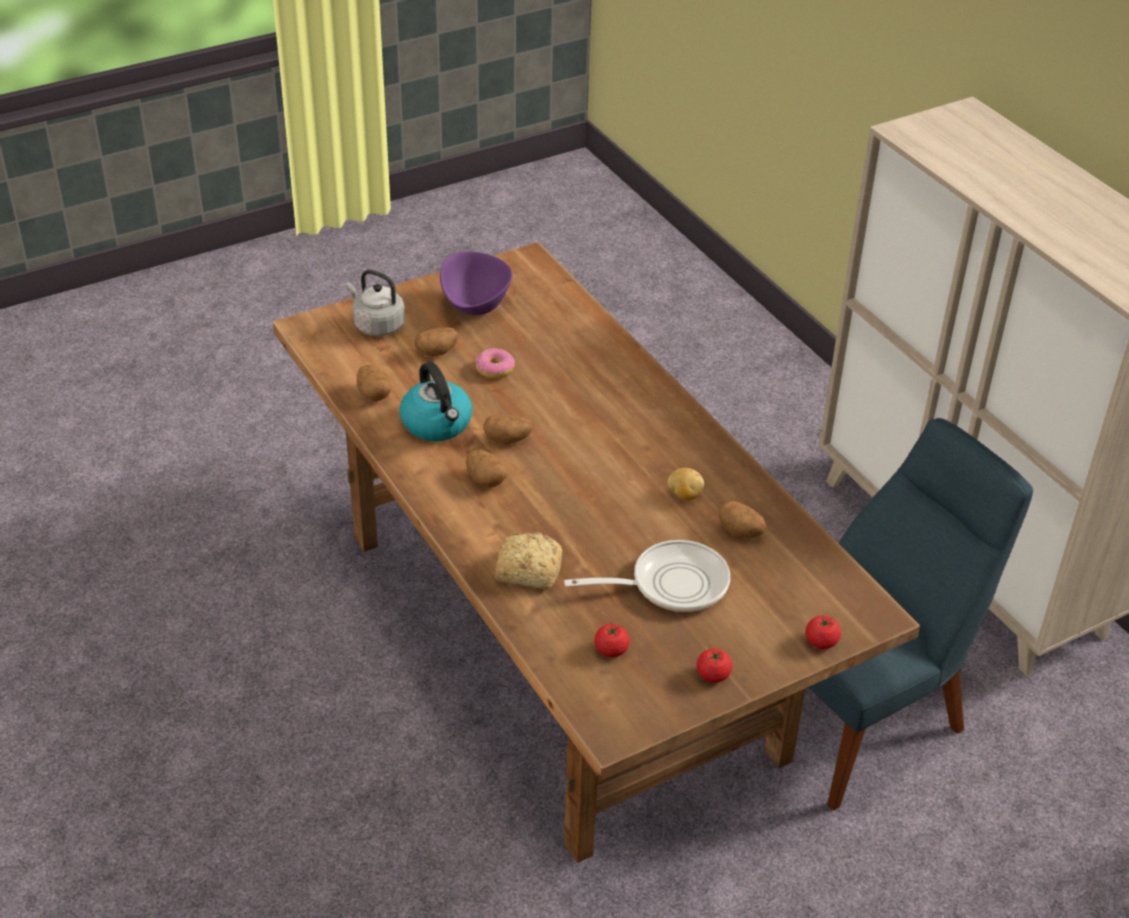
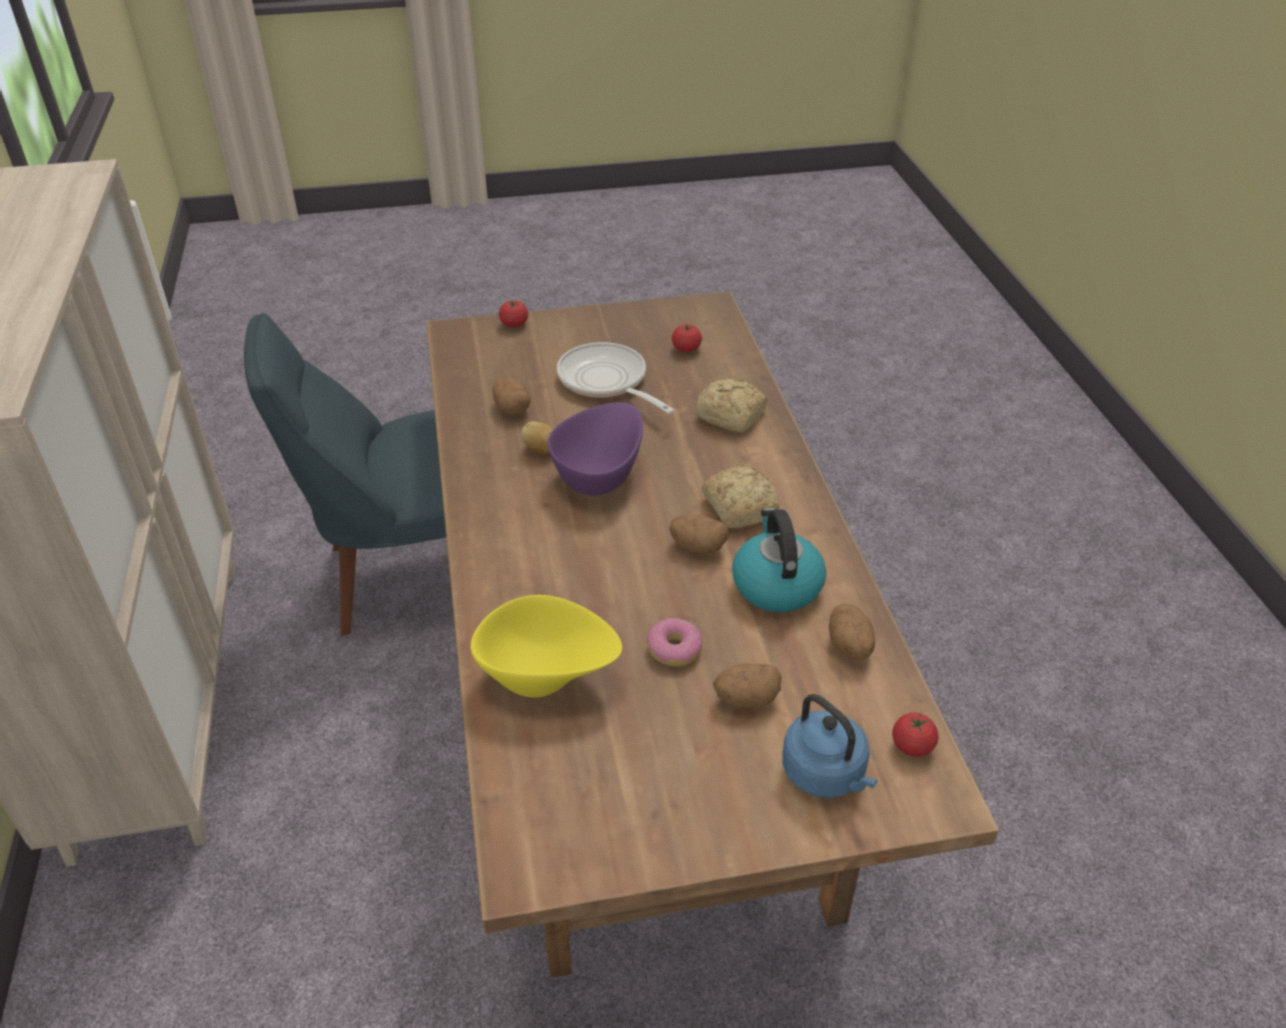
camera: 160 degrees left, 0 degrees up
grey kettle [346,270,405,336] -> blue kettle [782,694,877,798]
purple bowl [440,251,512,315] -> purple bowl moved to [547,402,643,496]
potato [466,450,507,487] -> bread [702,466,780,528]
frying pan [564,540,730,612] -> frying pan turned 45 degrees clockwise [557,342,674,414]
tomato [696,648,732,683] -> tomato moved to [892,713,939,757]
none -> yellow bowl [471,595,622,698]

